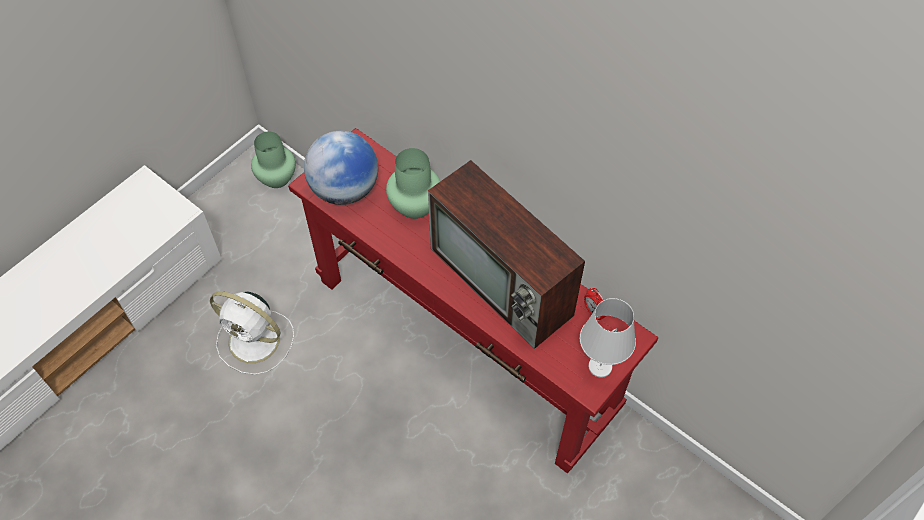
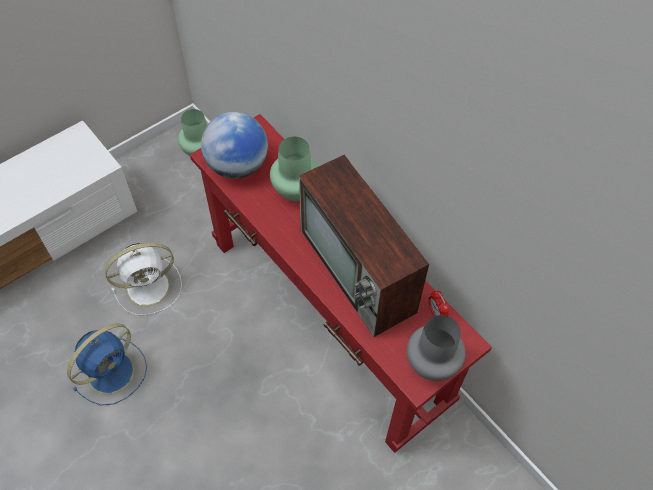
camera: 10 degrees right, 0 degrees up
white fan [210,291,294,375] -> white fan turned 60 degrees counterclockwise [105,243,182,315]
white table lamp [580,298,636,378] -> grey vase [407,315,465,381]
none -> blue fan [67,324,147,405]

